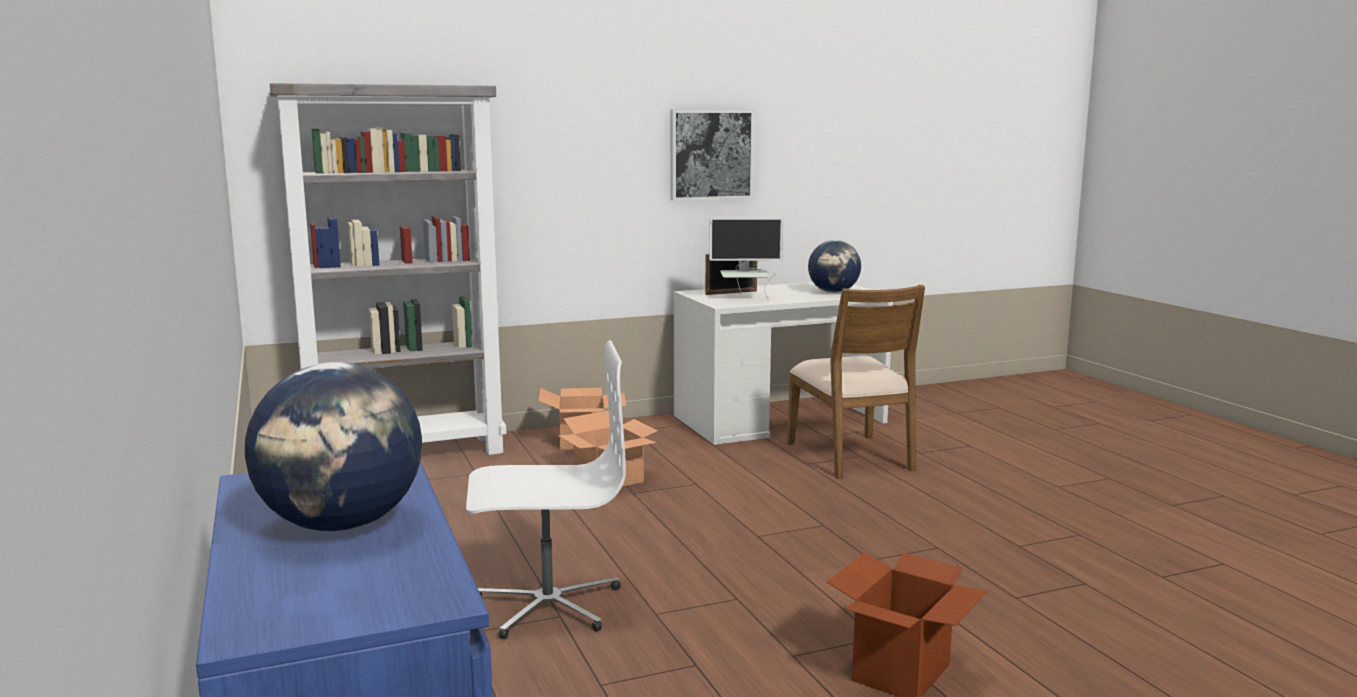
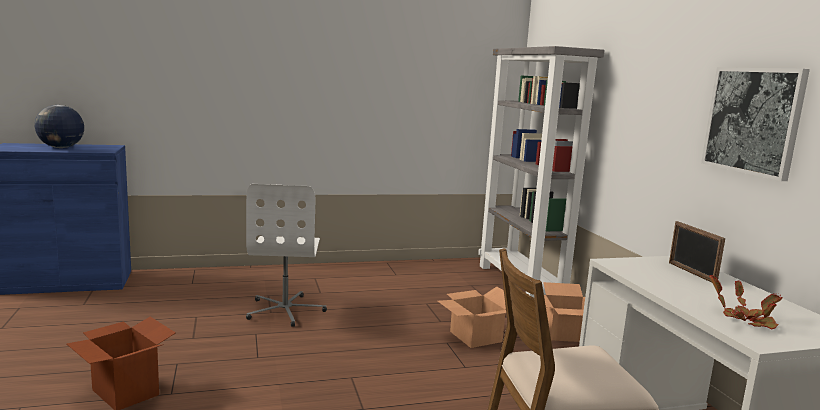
camera: 95 degrees right, 0 degrees up
monitor [709,218,783,299] -> none
globe [808,240,861,293] -> potted plant [709,275,783,329]

